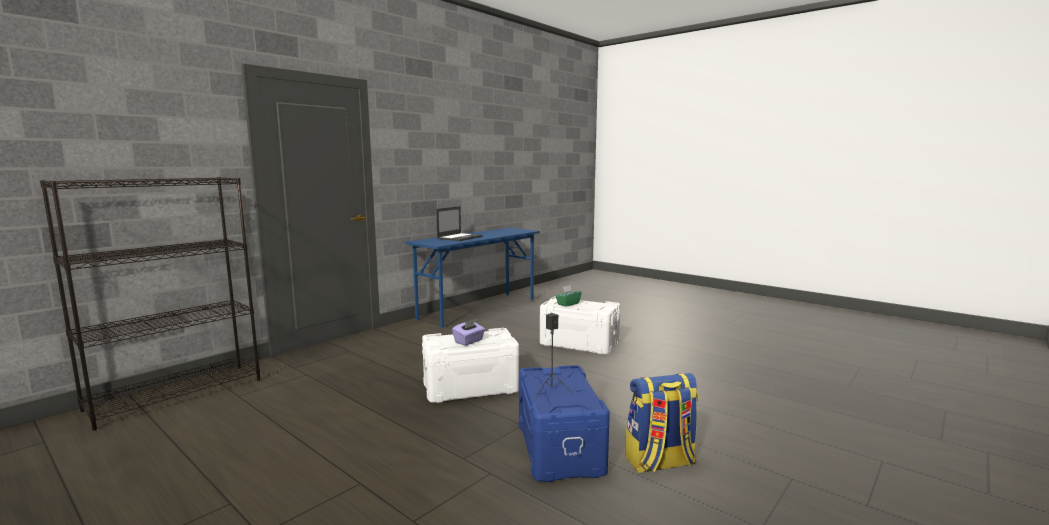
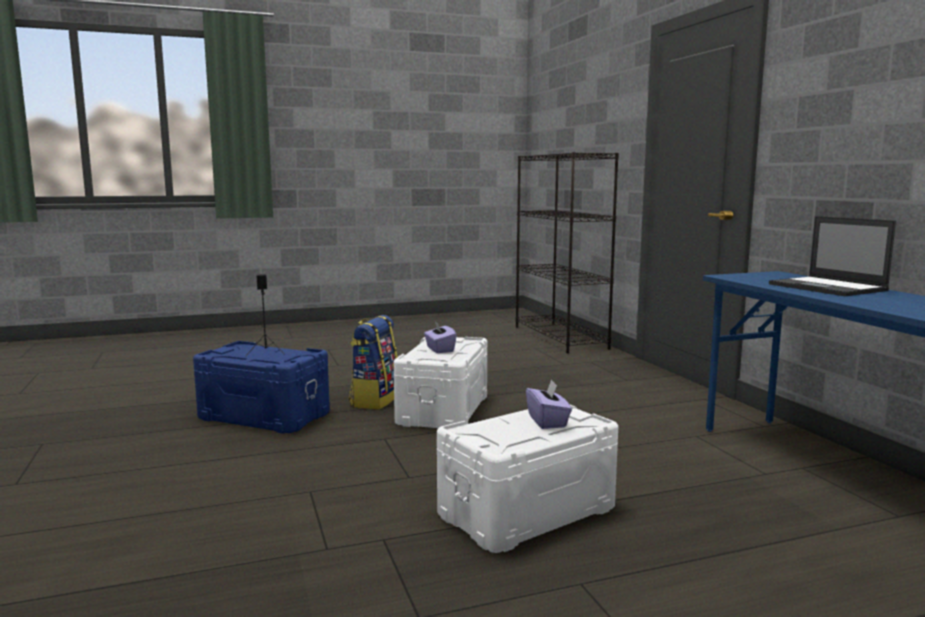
camera: 120 degrees right, 0 degrees up
green tissue box [556,285,582,307] -> purple tissue box [526,379,572,429]
backpack [626,373,699,473] -> backpack moved to [349,315,398,410]

